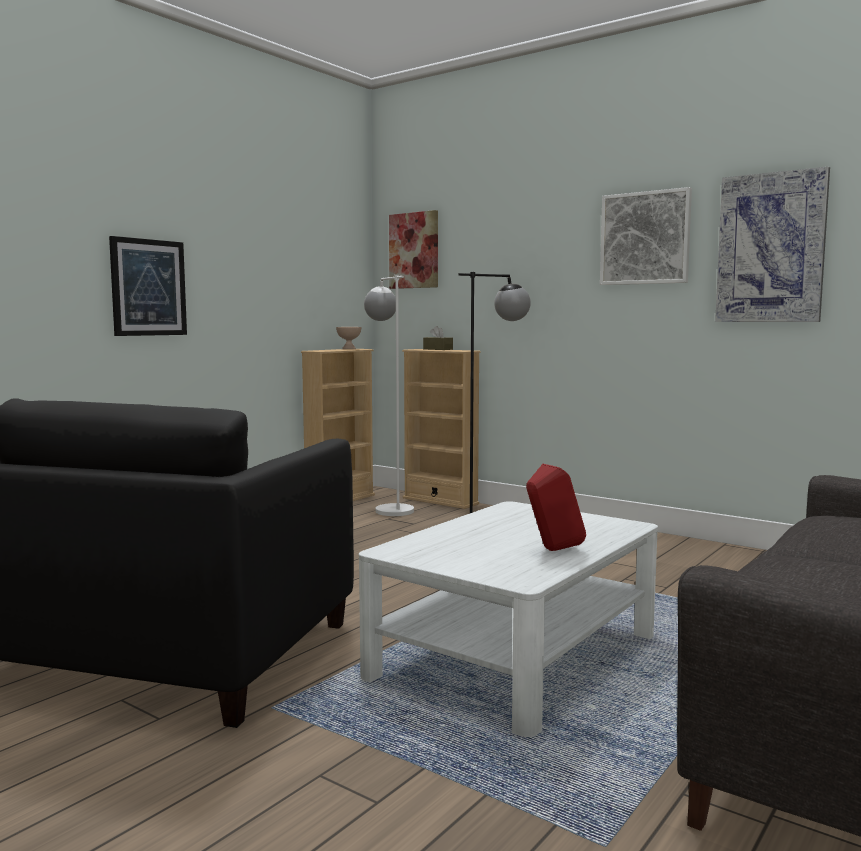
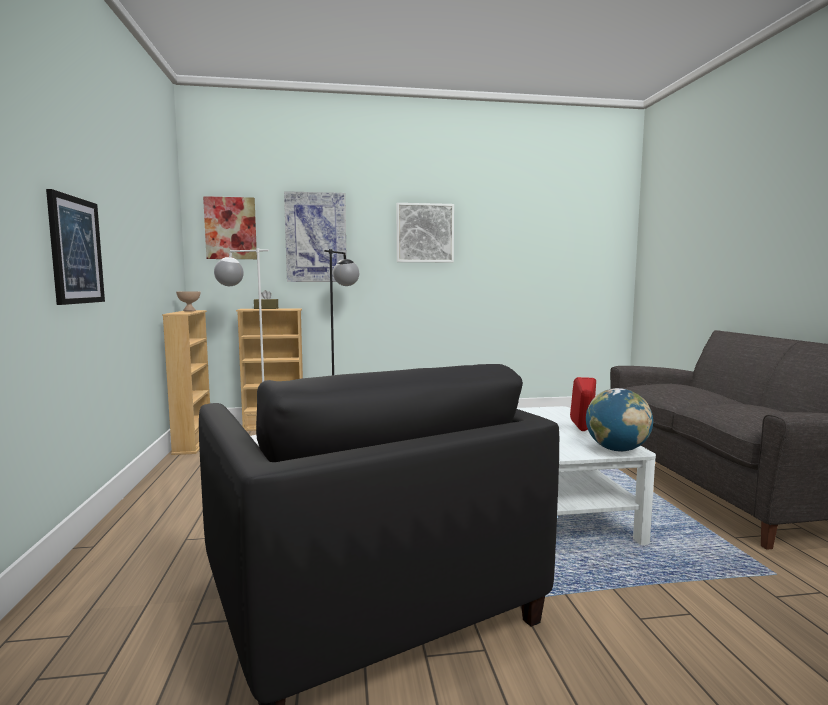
camera: 45 degrees left, 0 degrees up
picture [715,167,830,322] -> picture moved to [284,191,347,282]
none -> globe [586,388,653,452]

